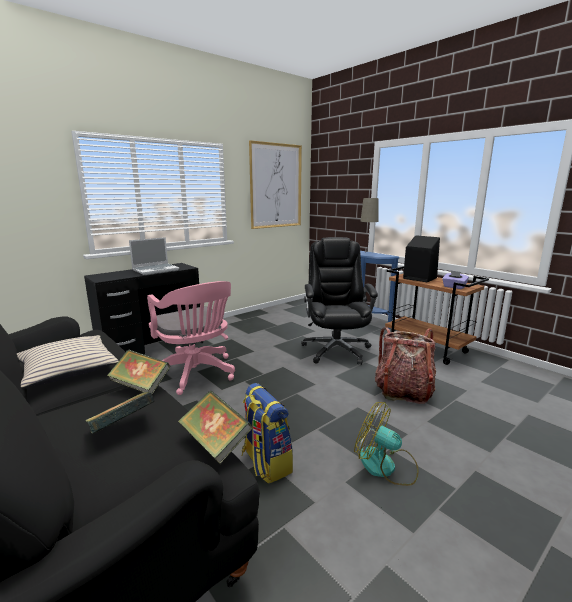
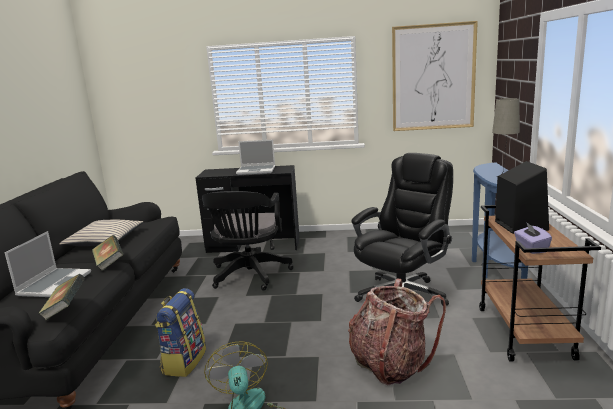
camera: 45 degrees right, 0 degrees up
book [85,392,155,434] -> laptop [4,231,91,297]
pink office chair [147,281,235,395] -> black office chair [202,191,294,291]

